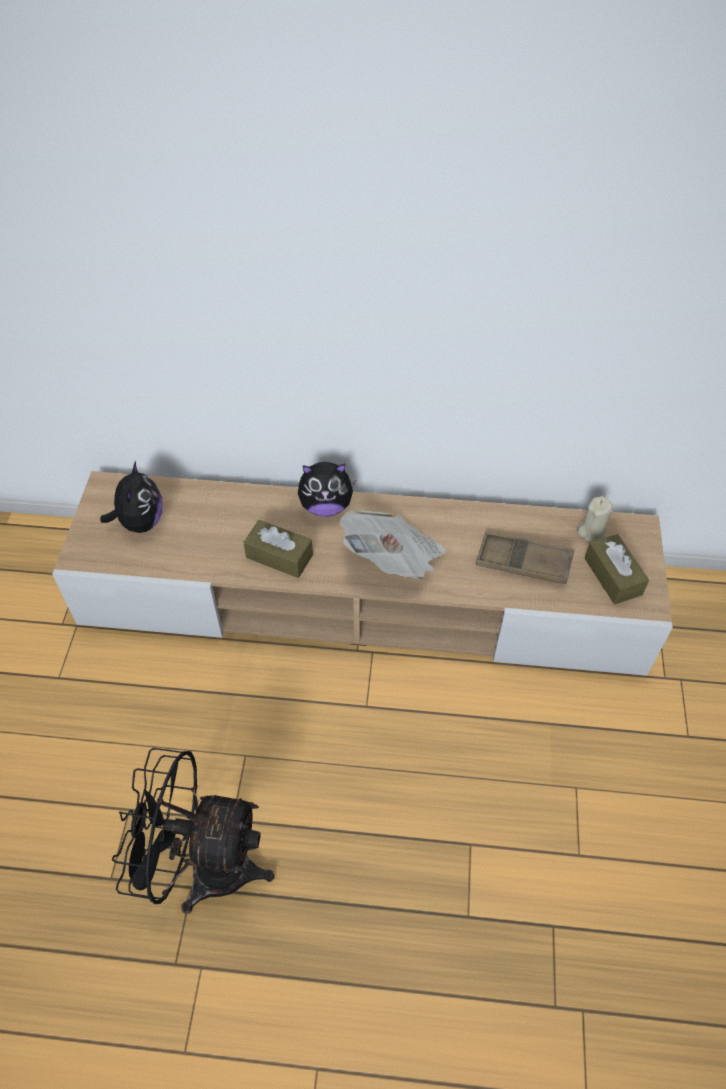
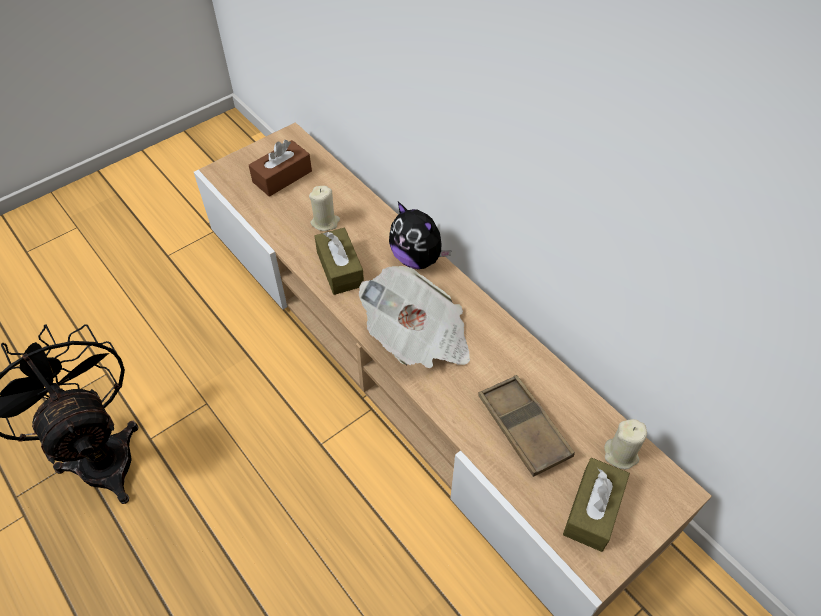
camera: 45 degrees right, 0 degrees up
plush toy [100,461,162,533] -> brown tissue box [249,140,312,197]
none -> beige candle [309,186,340,231]

